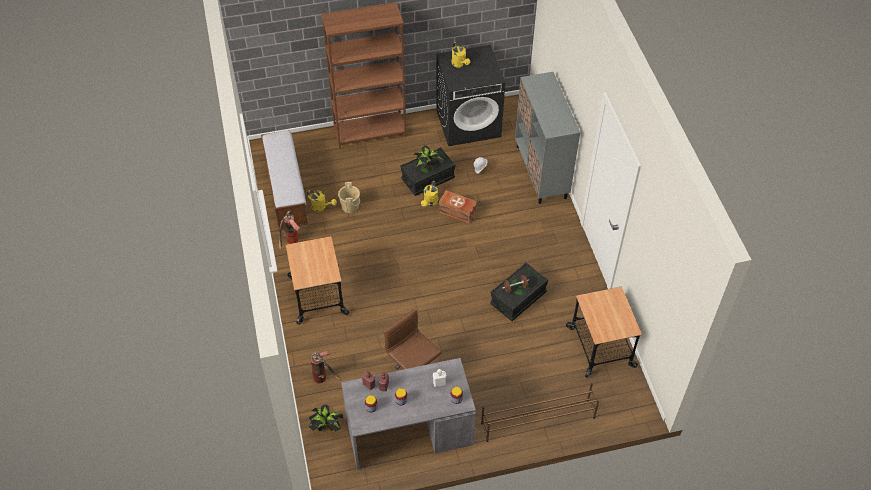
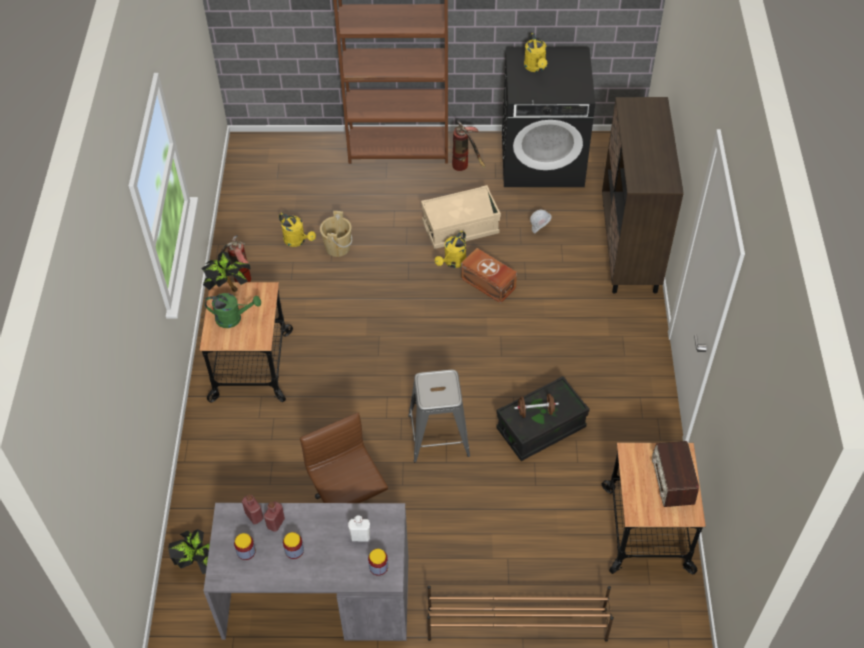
camera: 15 degrees right, 0 degrees up
bench [261,130,308,229] -> none
fire extinguisher [311,350,341,383] -> fire extinguisher moved to [452,120,486,171]
black storage box [400,147,456,196] -> beige storage box [421,185,501,249]
potted plant [413,146,444,170] -> potted plant moved to [202,251,251,292]
grey cabinet [515,72,580,204] -> brown cabinet [602,97,684,294]
none -> green watering can [205,293,261,328]
none -> grey stool [408,370,470,462]
none -> radio [652,441,699,507]

